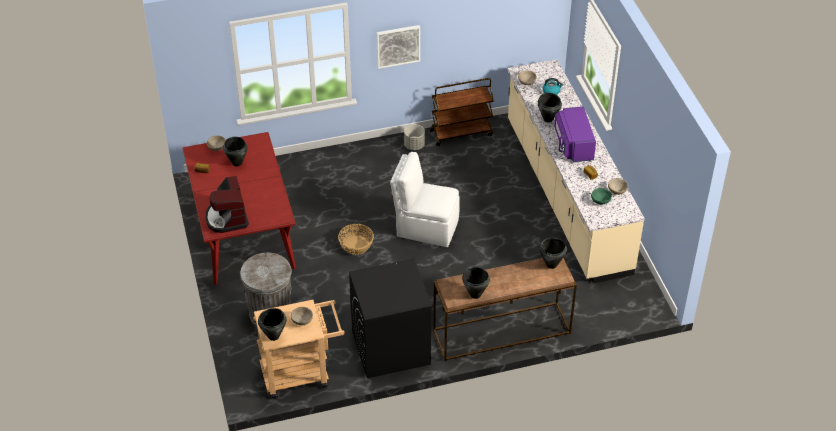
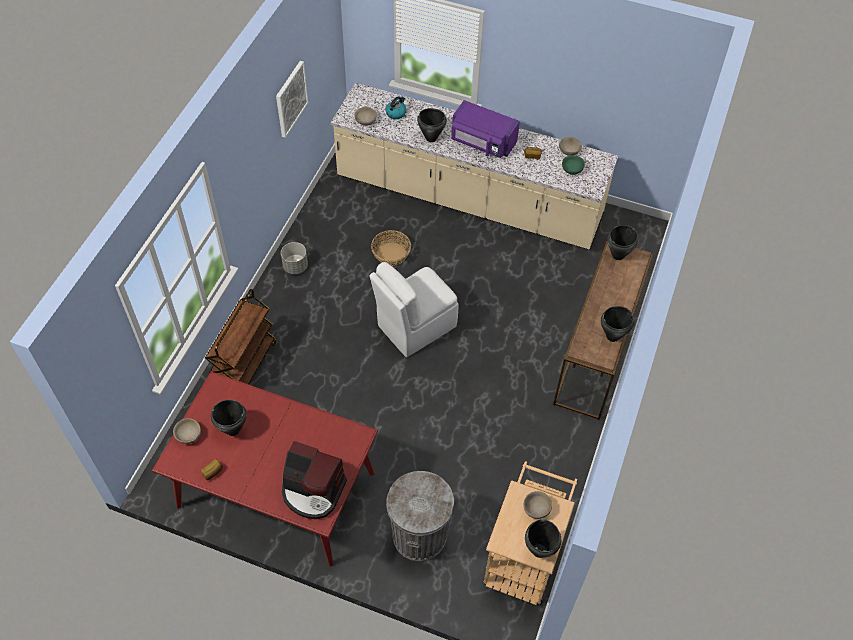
camera: 55 degrees left, 10 degrees up
basket [338,224,374,255] -> basket moved to [371,230,411,266]
black washing machine [349,259,432,378] -> none
picture [377,25,420,69] -> picture moved to [276,61,308,138]
brown cart [430,78,494,146] -> brown cart moved to [205,289,276,384]

